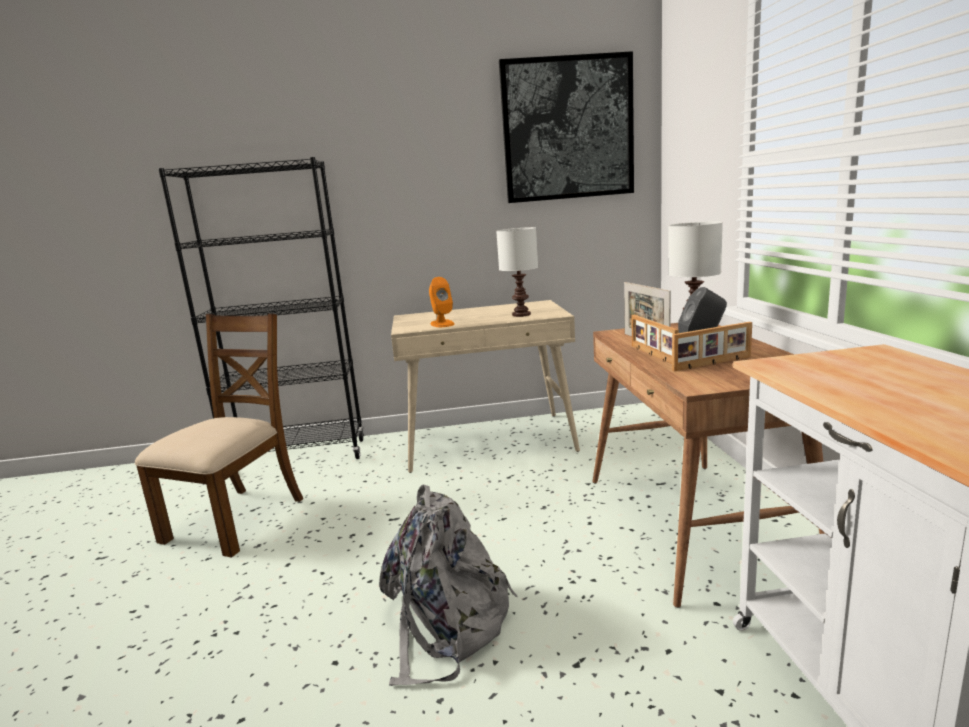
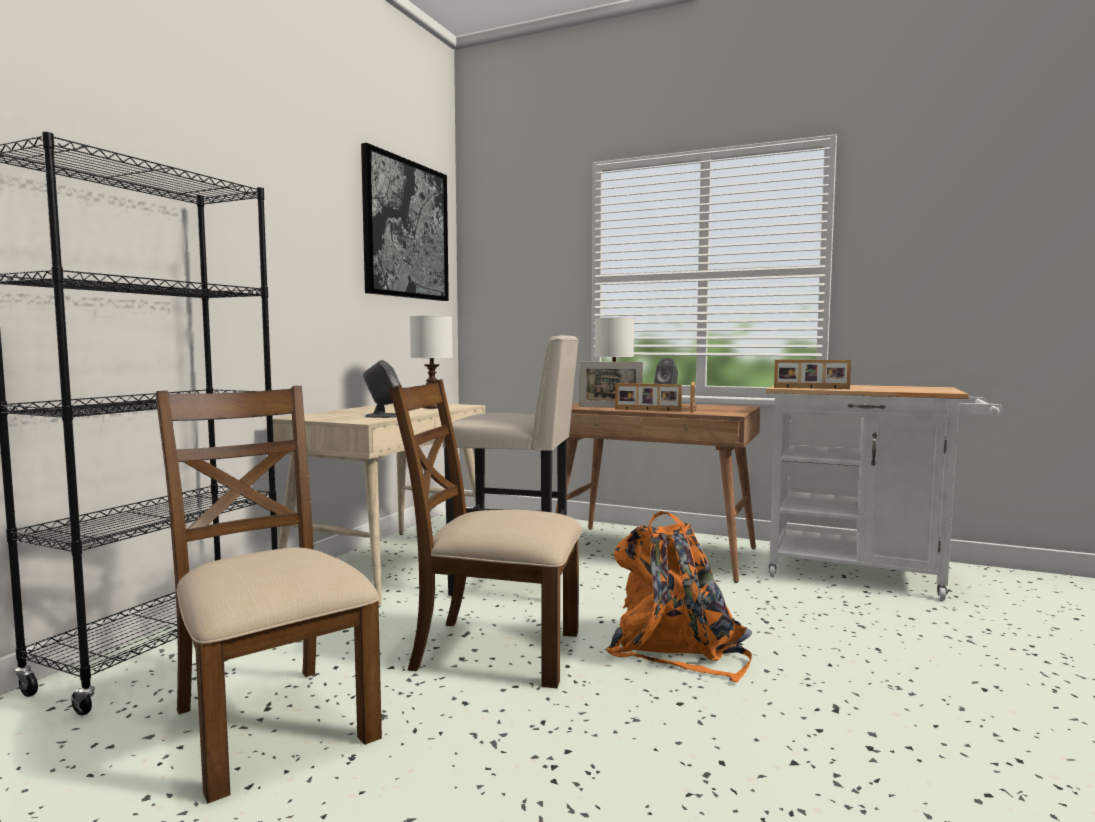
camera: 60 degrees left, 10 degrees down
grey backpack [379,484,518,686] -> orange backpack [606,511,752,682]
orange speaker [429,277,455,327] -> grey speaker [363,360,401,418]
none -> brown chair [390,379,582,688]
none -> beige stool [443,335,579,596]
none -> picture frame [774,360,851,389]

